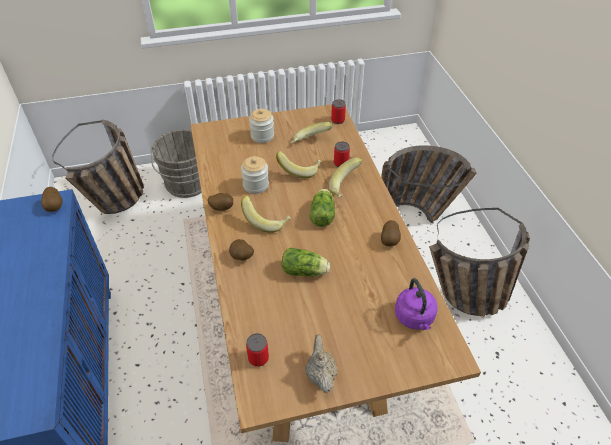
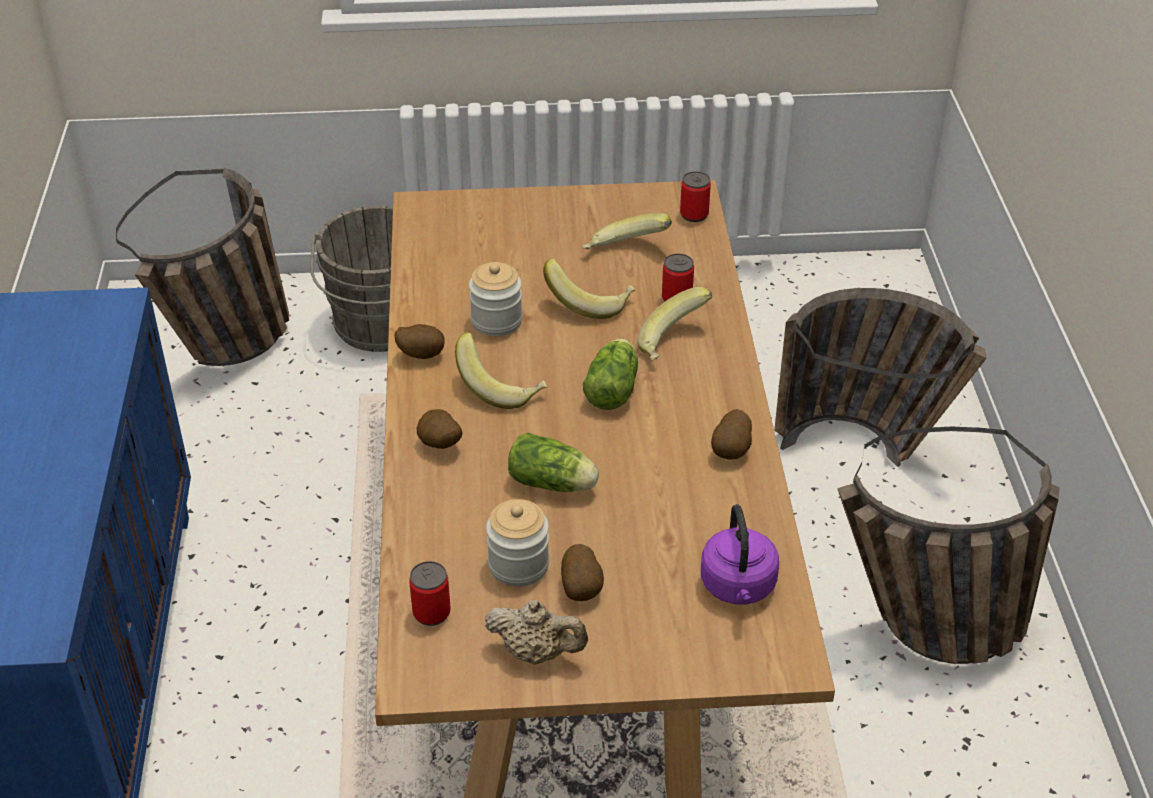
camera: 10 degrees right, 5 degrees down
potato [41,187,63,212] -> potato moved to [561,544,604,601]
jar [249,109,274,143] -> jar moved to [486,499,549,586]
beige teapot [305,334,338,393] -> beige teapot turned 105 degrees clockwise [485,600,588,665]

